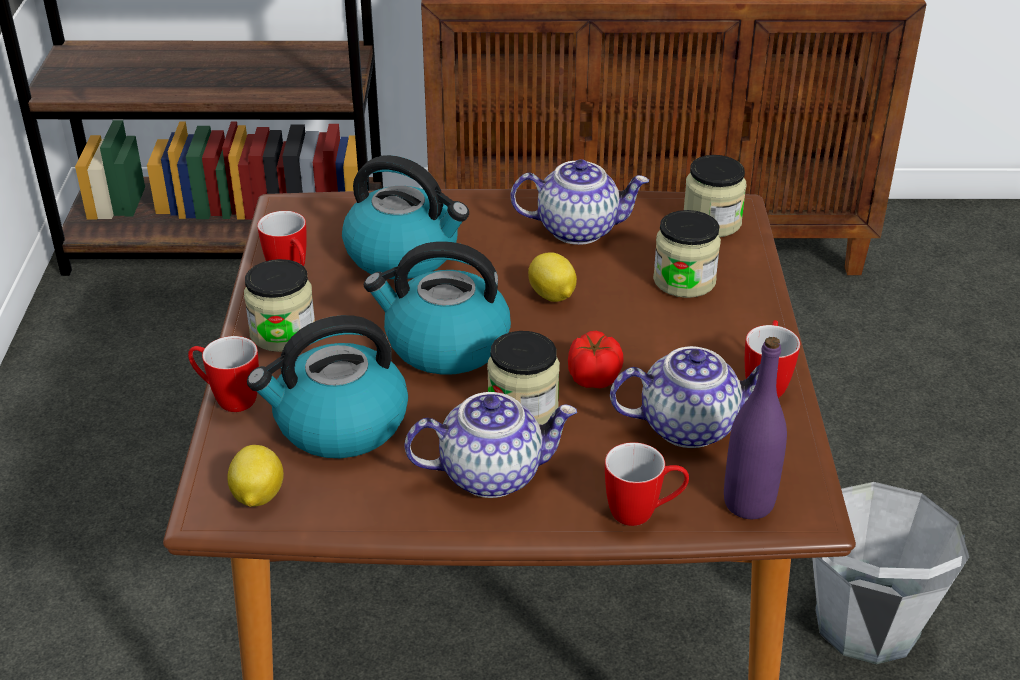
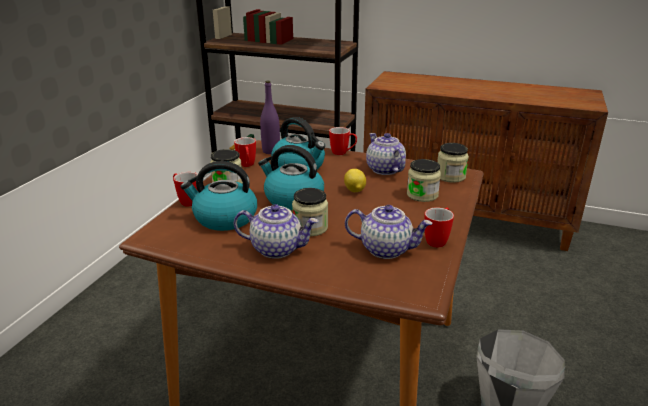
camera: 20 degrees right, 10 degrees down
lemon [228,445,284,507] -> none
teapot [510,159,649,245] -> teapot turned 135 degrees counterclockwise [366,133,406,175]
tomato [568,331,624,388] -> none
mug [605,442,689,526] -> mug moved to [329,127,357,155]
purple bottle [724,337,787,519] -> purple bottle moved to [260,81,280,154]

